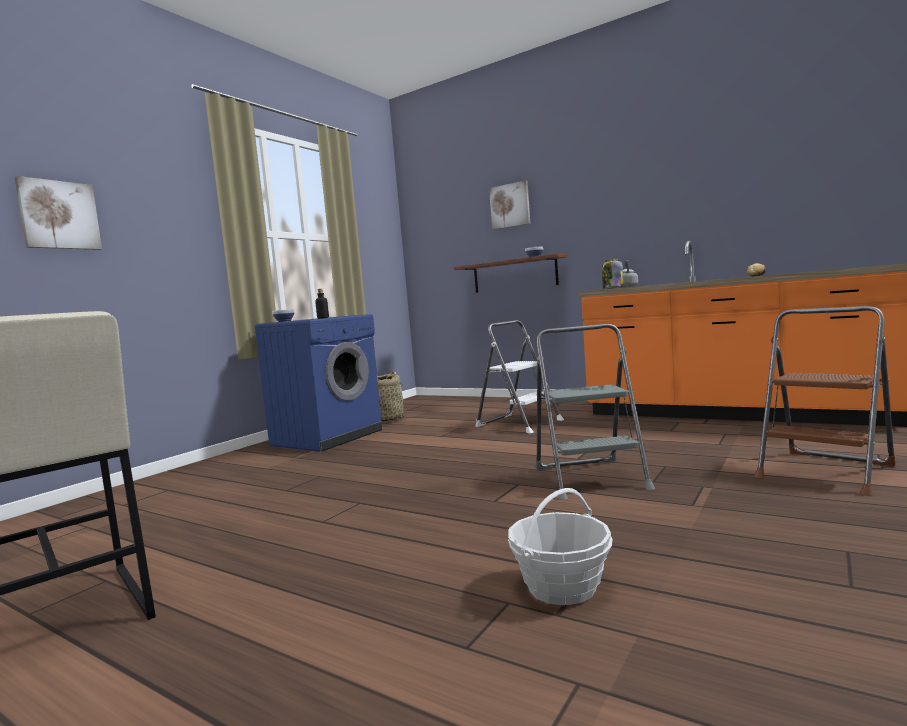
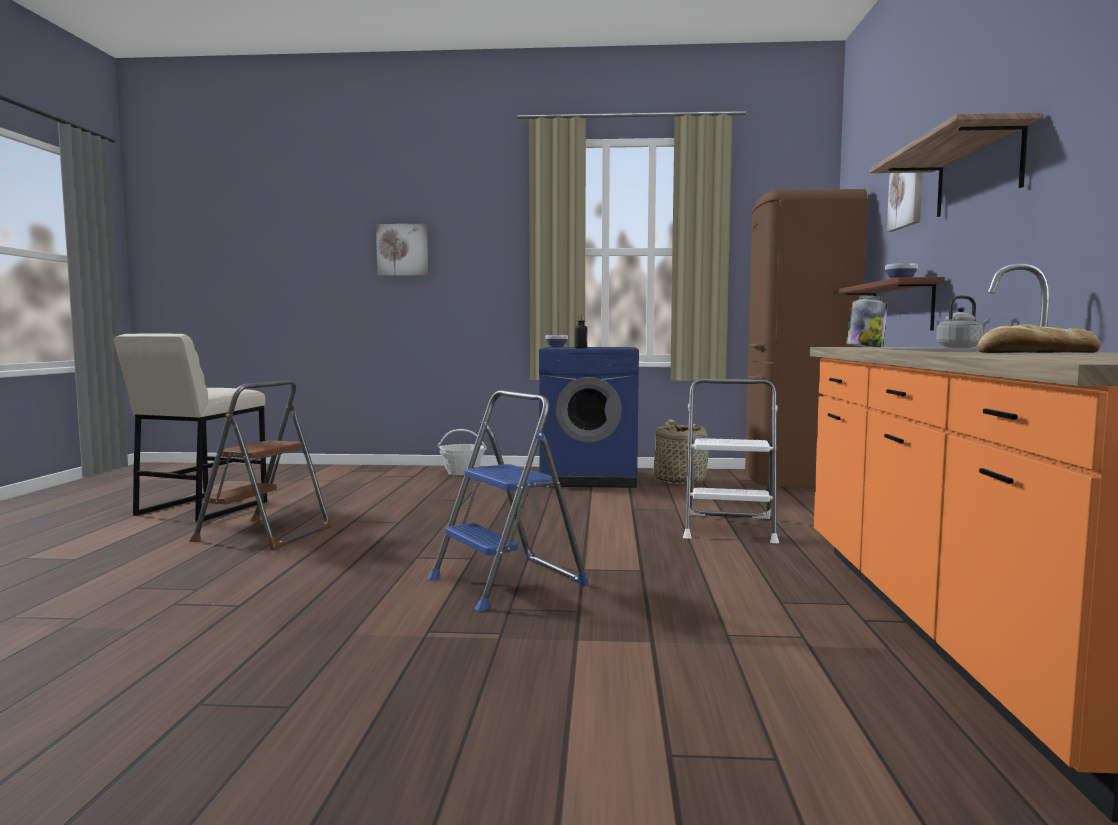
camera: 60 degrees right, 0 degrees up
basket [508,488,612,605] -> basket moved to [438,429,487,476]
grey step ladder [536,324,655,500] -> blue step ladder [427,390,588,612]
brown step ladder [754,306,895,496] -> brown step ladder moved to [189,380,332,550]
none -> brown fridge [745,189,868,489]
none -> shelf [869,112,1042,217]

